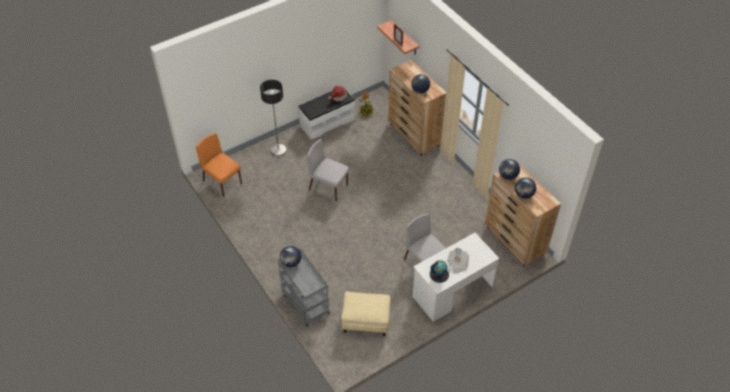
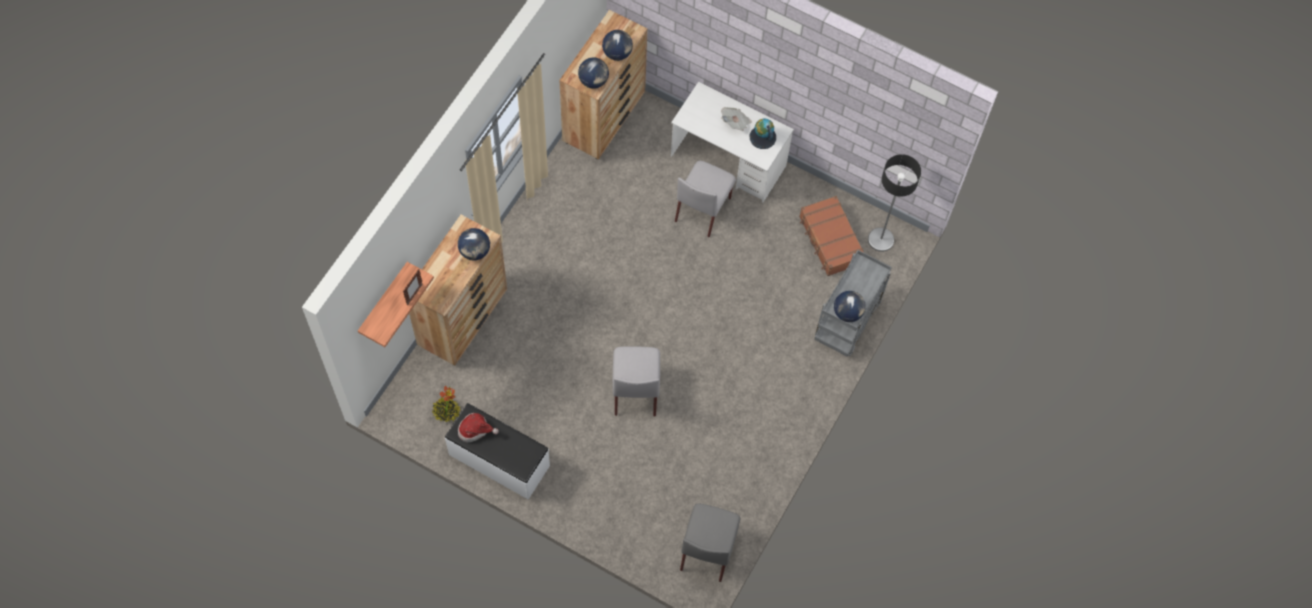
camera: 120 degrees left, 15 degrees up
orange chair [196,133,242,197] -> grey chair [680,504,740,582]
floor lamp [260,80,287,156] -> floor lamp moved to [868,154,921,252]
beige ottoman [341,292,391,336] -> brown suitcase [799,196,864,276]

